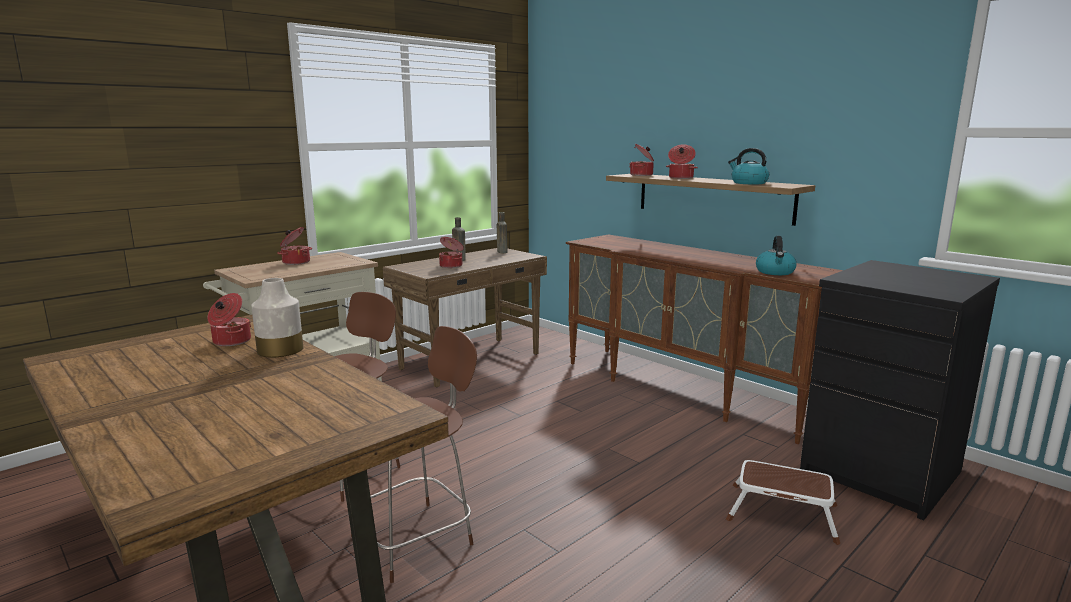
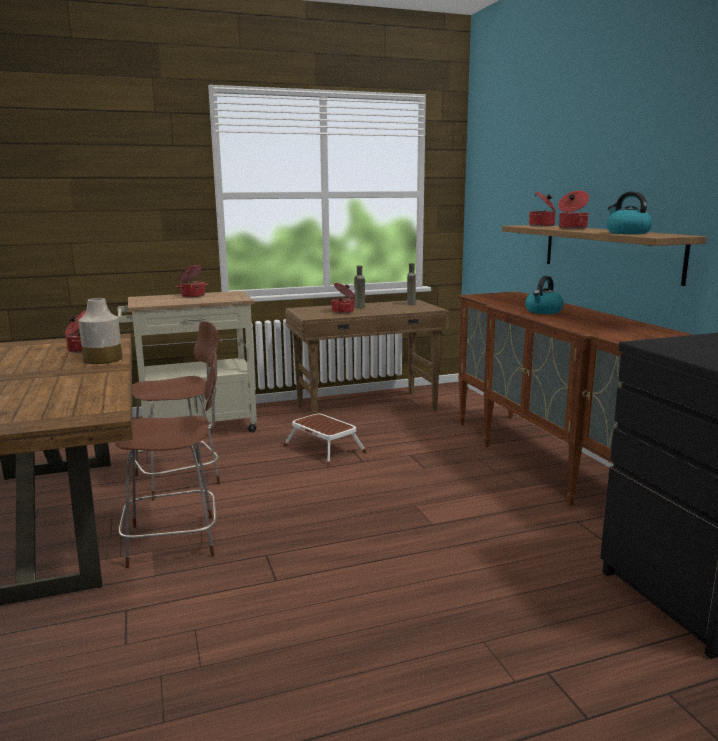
camera: 25 degrees right, 0 degrees up
brown step ladder [726,460,840,545] -> brown step ladder moved to [283,414,367,467]
kettle [756,236,797,275] -> kettle moved to [525,276,564,314]

